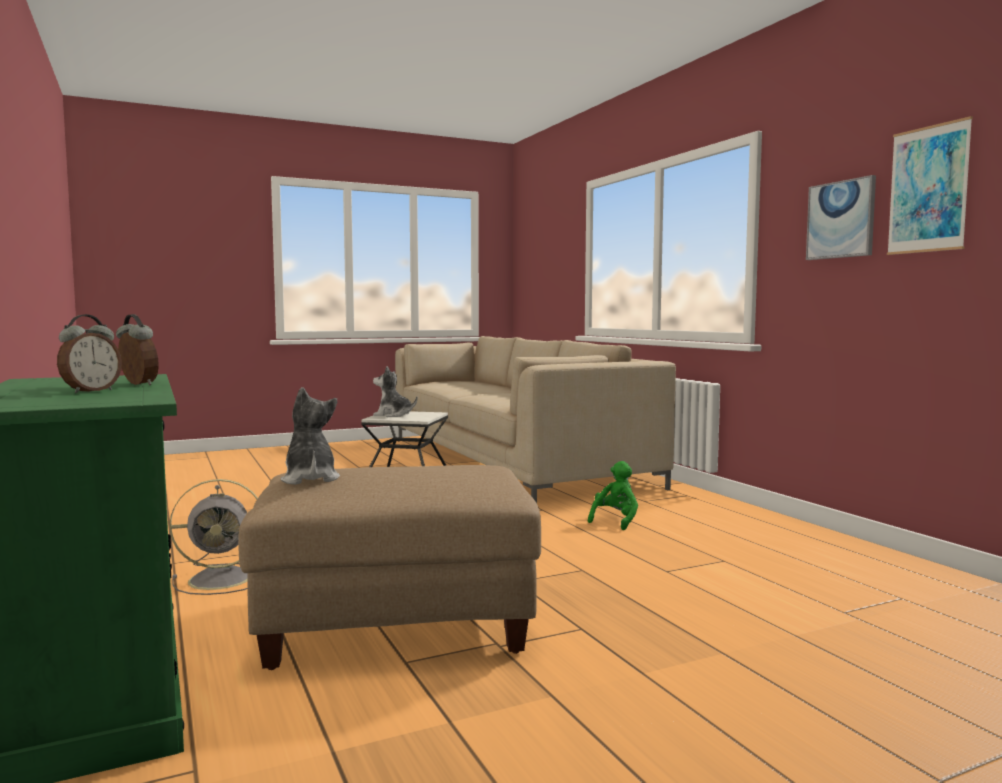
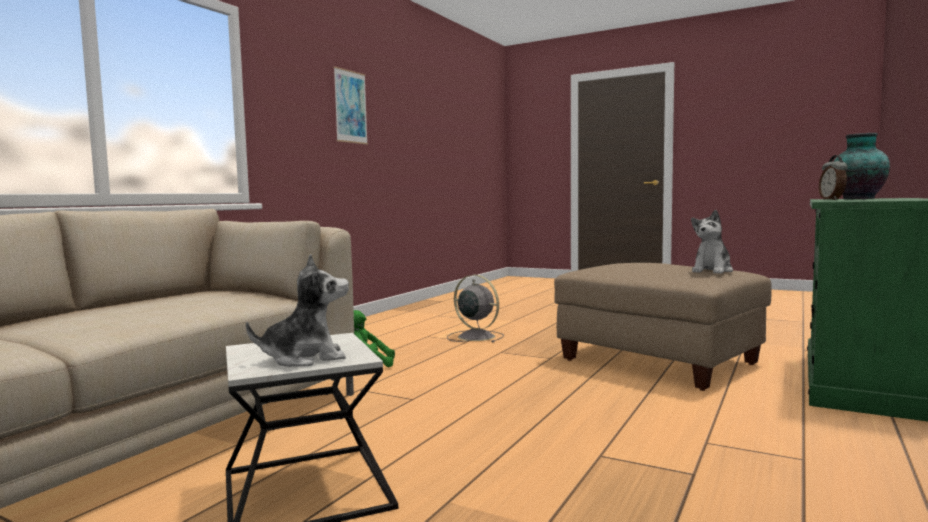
camera: 125 degrees left, 0 degrees up
alarm clock [57,314,122,394] -> vase [834,133,890,199]
grey fan [169,479,258,595] -> grey fan moved to [447,275,504,343]
plush toy [373,366,418,417] -> plush toy turned 90 degrees counterclockwise [246,254,349,367]
picture [806,175,876,260] -> none

